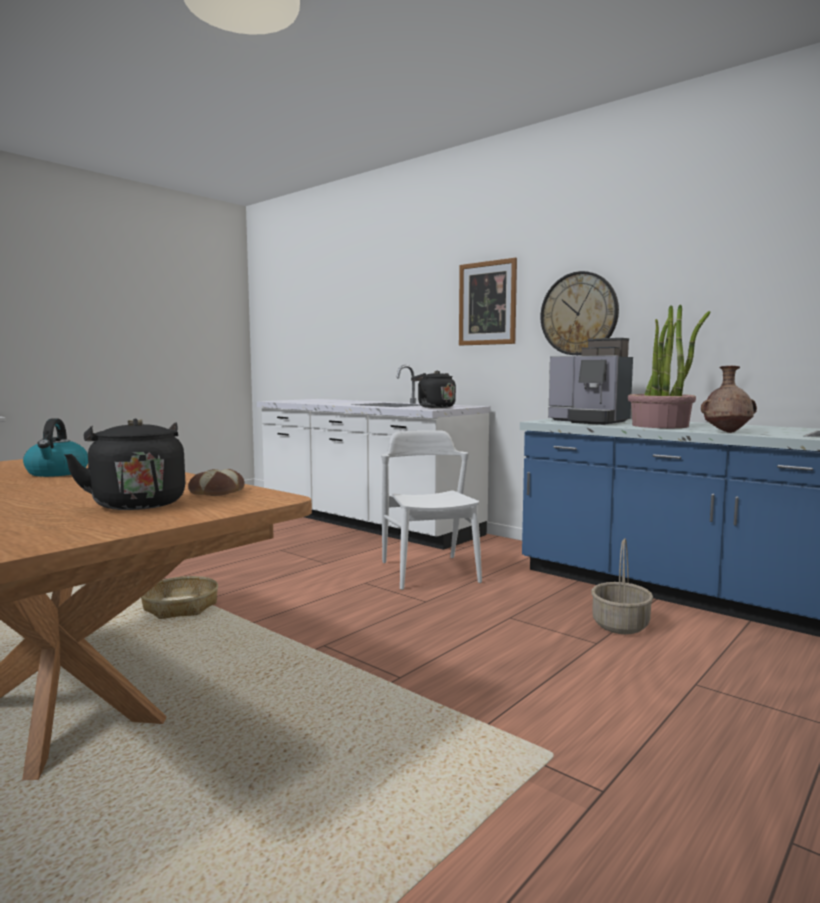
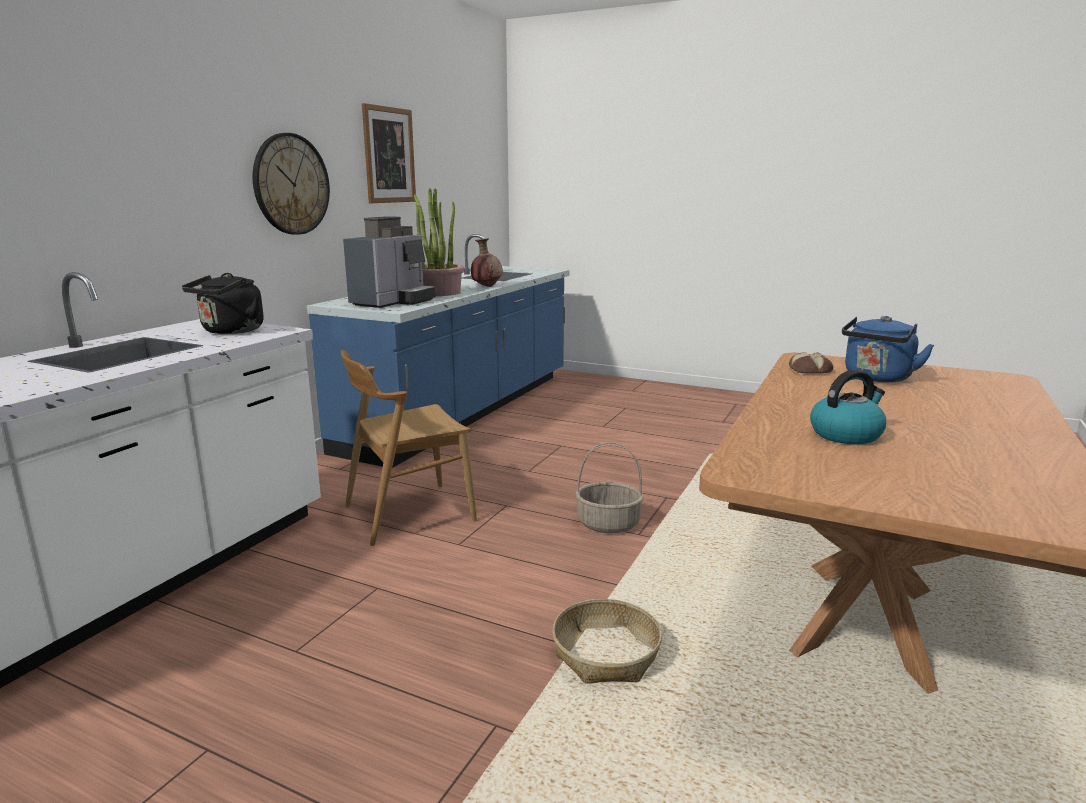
camera: 105 degrees left, 10 degrees up
black kettle [64,418,185,510] -> blue kettle [842,316,934,382]
white chair [381,430,482,590] -> brown chair [341,350,477,546]
picture [459,258,517,346] -> picture moved to [362,103,416,203]
basket [591,538,653,634] -> basket moved to [575,442,644,533]

